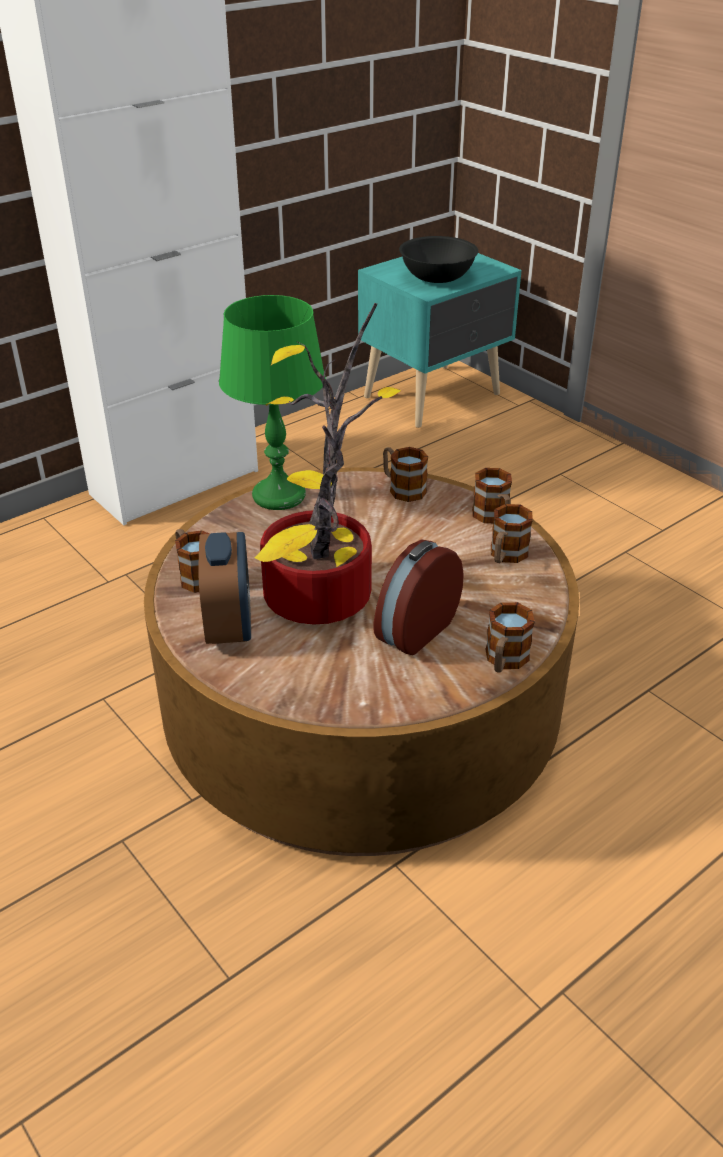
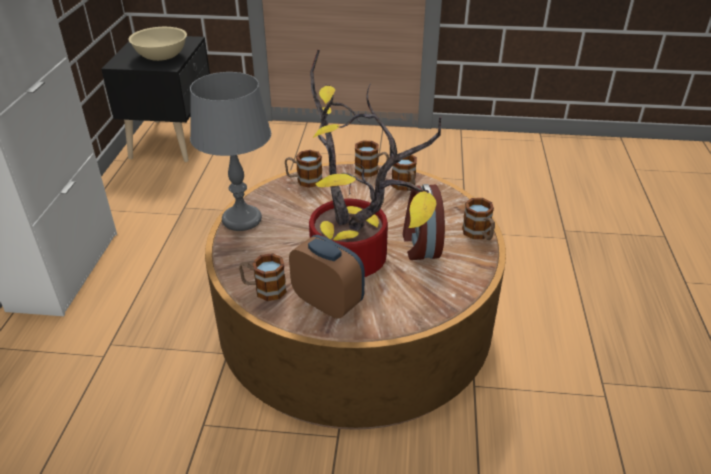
camera: 45 degrees left, 0 degrees up
green table lamp [219,295,326,510] -> grey table lamp [190,72,271,231]
turquoise nightstand [358,253,522,428] -> black nightstand [101,36,210,162]
black bowl [399,236,478,283] -> beige bowl [128,27,187,61]

